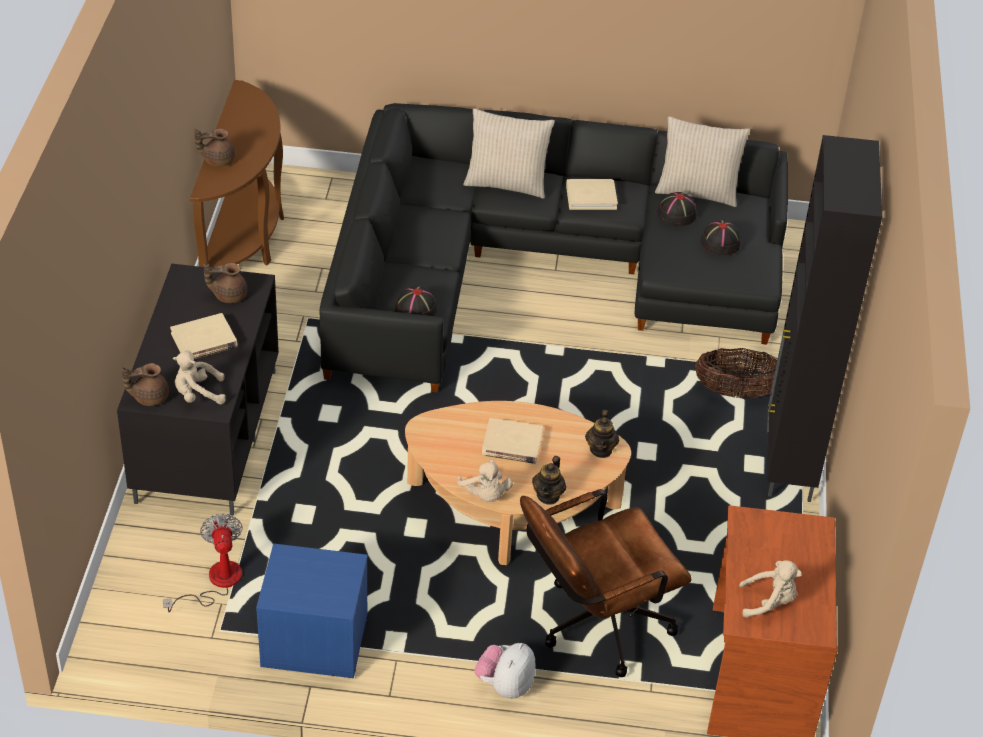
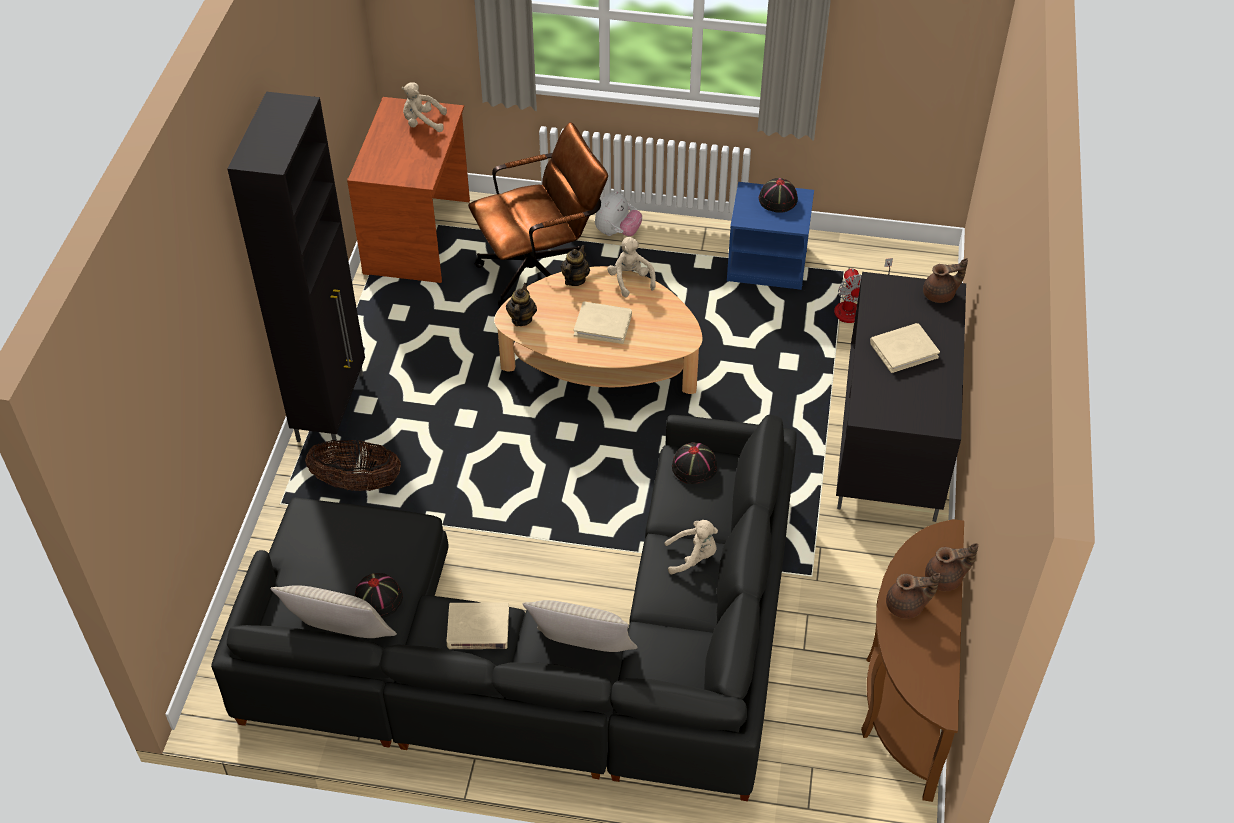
camera: 175 degrees left, 5 degrees up
beige plush toy [173,350,226,404] -> beige plush toy moved to [665,520,718,574]
brown teapot [203,263,247,303] -> brown teapot moved to [886,573,940,619]
black hat [701,220,741,256] -> black hat moved to [759,178,798,213]

